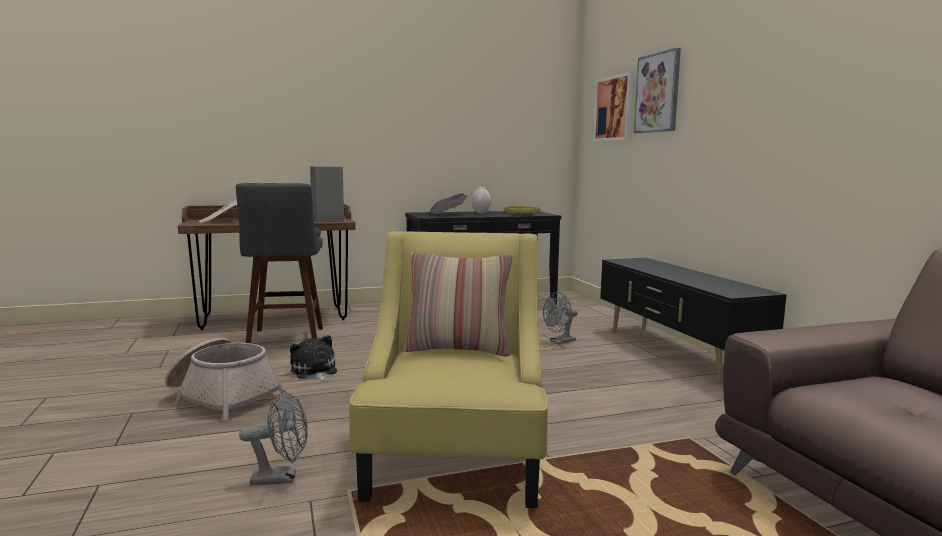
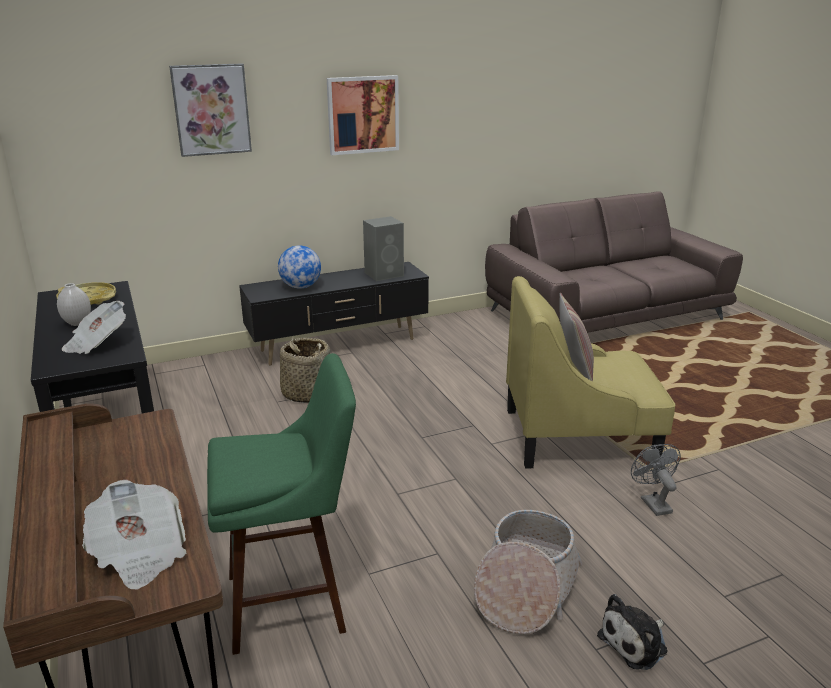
camera: 95 degrees left, 15 degrees up
grey stool [236,183,323,343] -> green stool [207,353,356,655]
plush toy [290,335,337,382] -> plush toy moved to [597,594,668,670]
grey speaker [310,166,344,222] -> grey speaker moved to [363,216,404,281]
grey fan [543,292,578,344] -> basket [280,338,331,403]
picture [593,72,634,141] -> picture moved to [327,75,399,155]
none -> globe [278,245,321,289]

